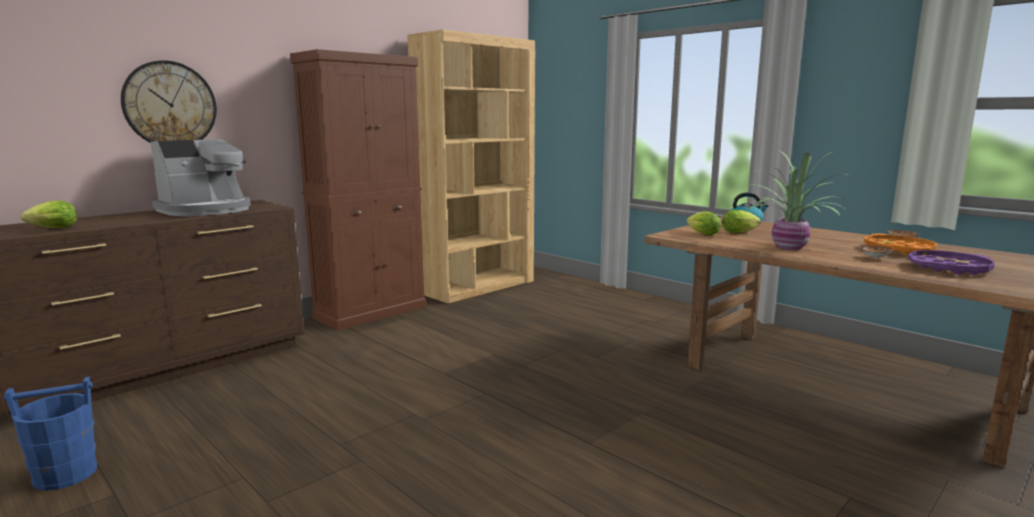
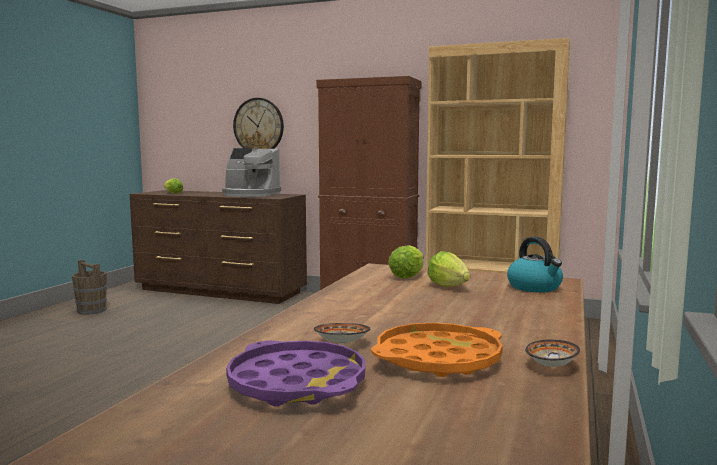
camera: 65 degrees right, 5 degrees down
blue bucket [4,376,97,491] -> brown bucket [72,260,107,315]
potted plant [748,150,849,250] -> none

